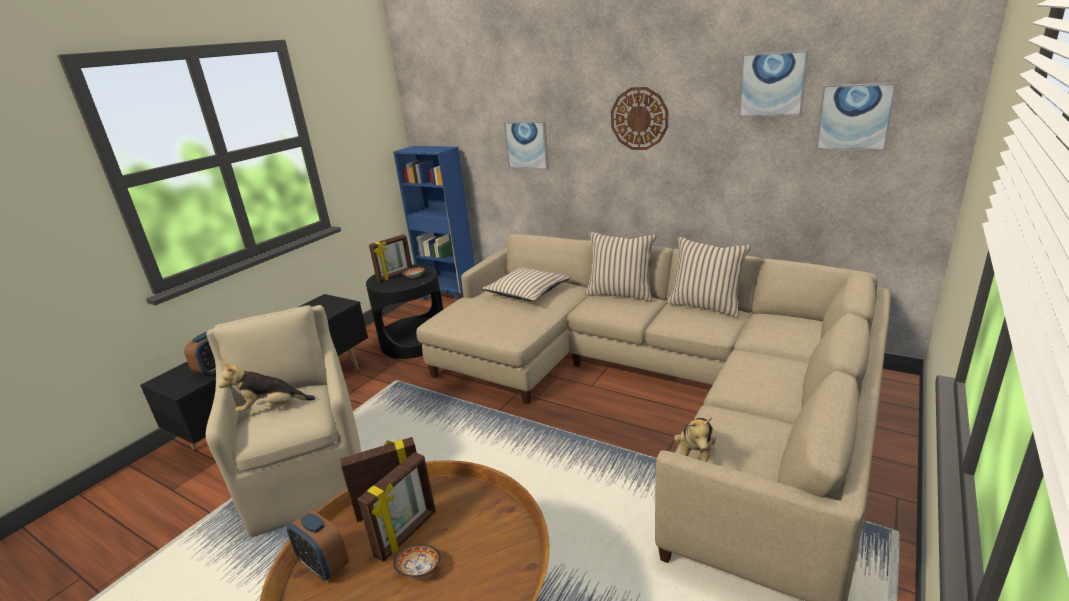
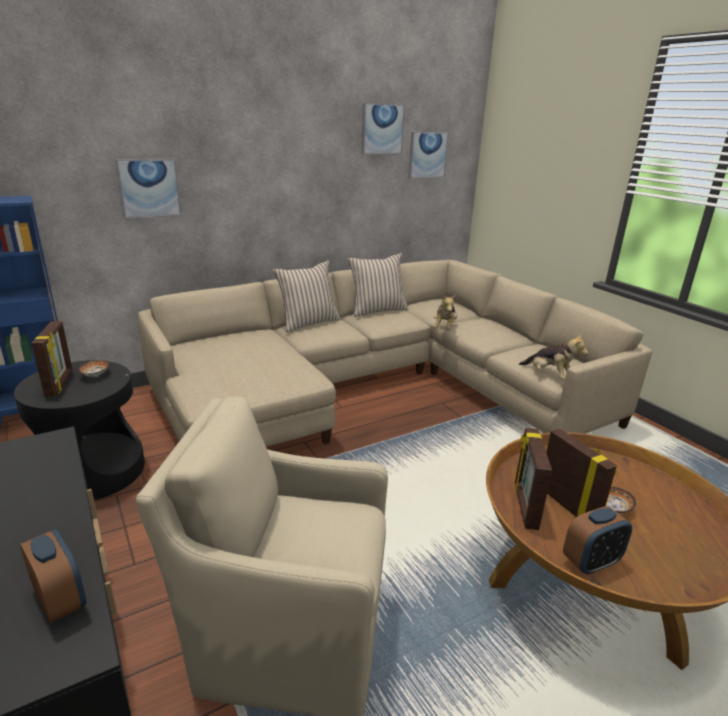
camera: 65 degrees left, 0 degrees up
plush toy [218,363,315,412] -> plush toy moved to [433,294,457,330]
beige pillow [482,267,570,302] -> none
wall clock [611,87,668,150] -> none

